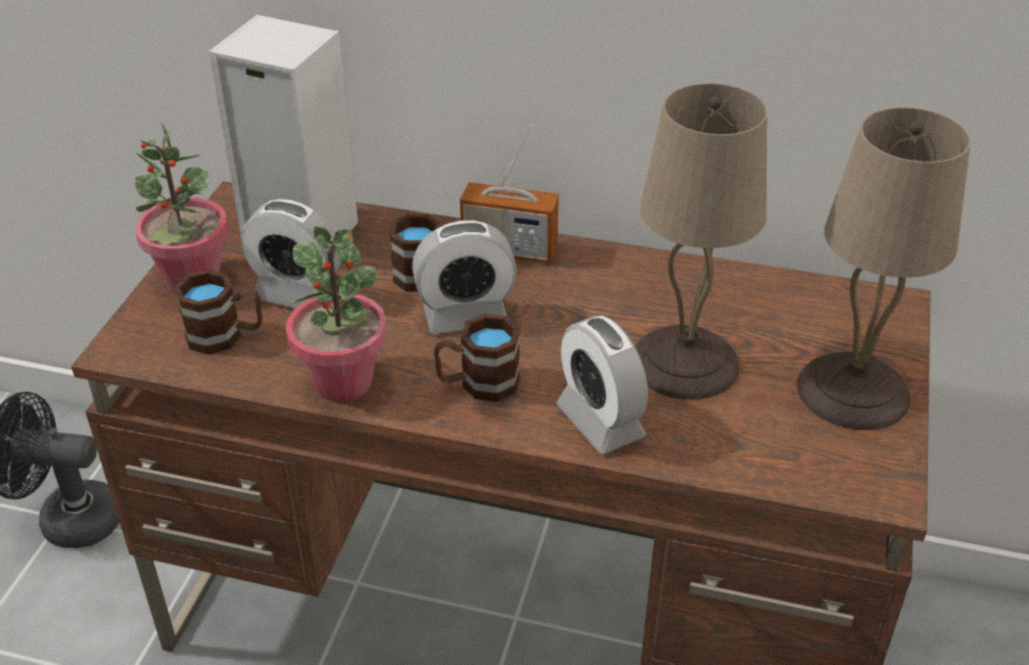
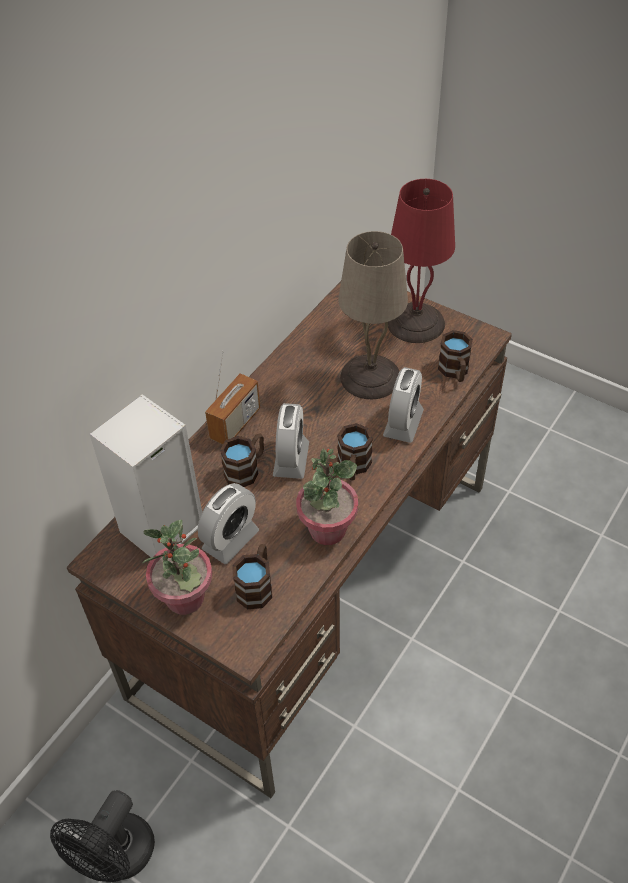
camera: 70 degrees left, 10 degrees up
alarm clock [556,316,648,454] -> alarm clock turned 60 degrees counterclockwise [383,367,424,443]
beige table lamp [797,107,971,430] -> red table lamp [388,179,455,343]
none -> brown mug [438,330,473,382]

